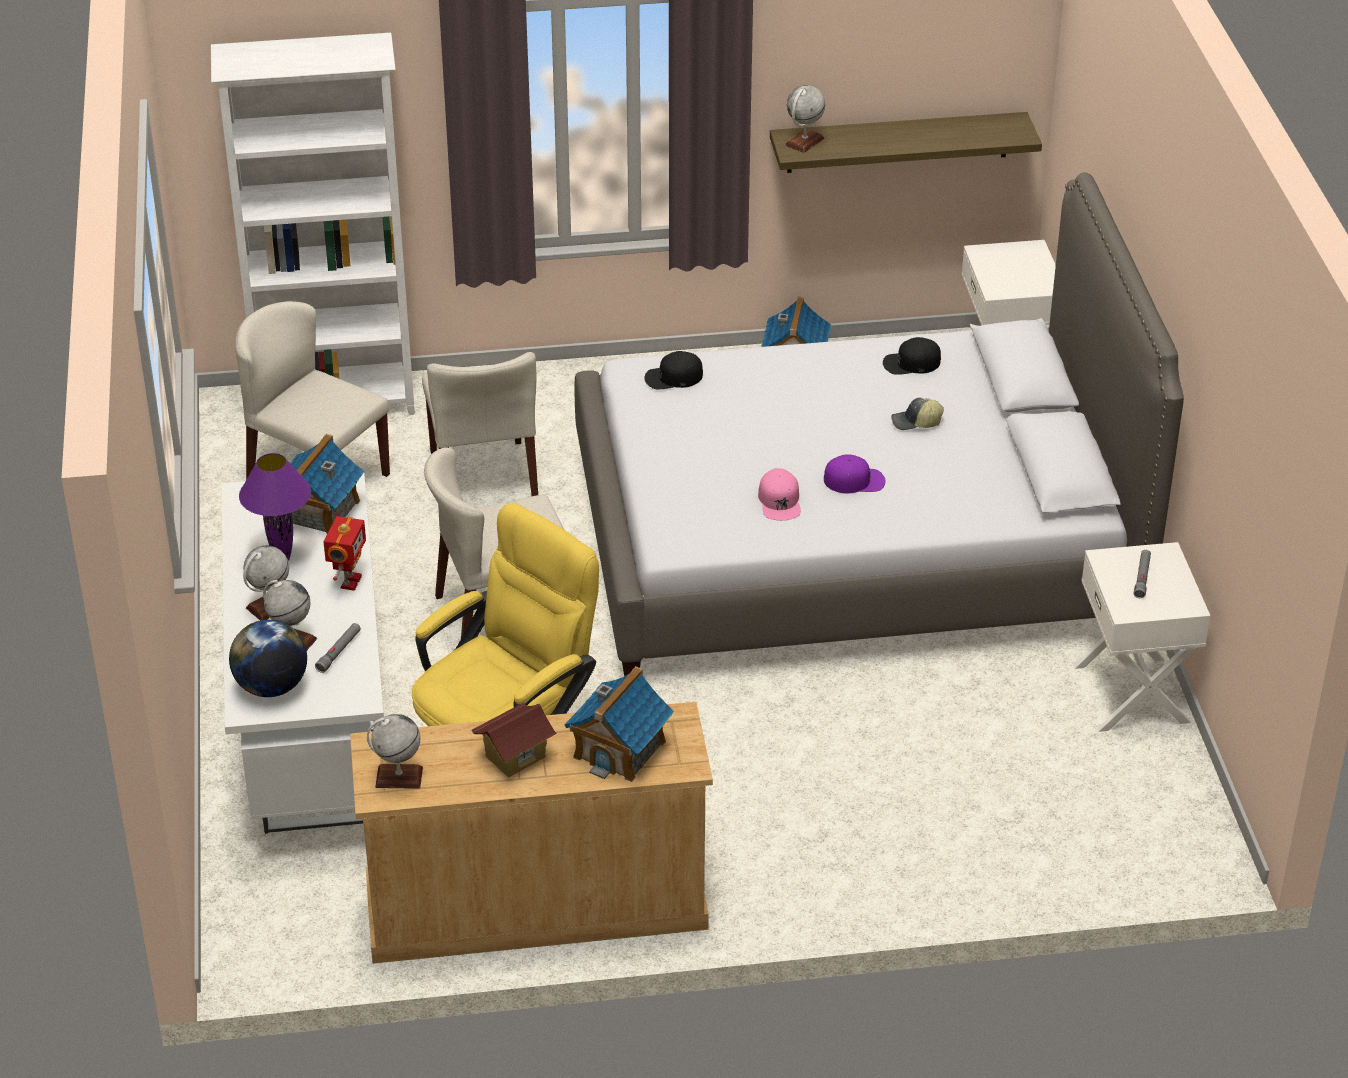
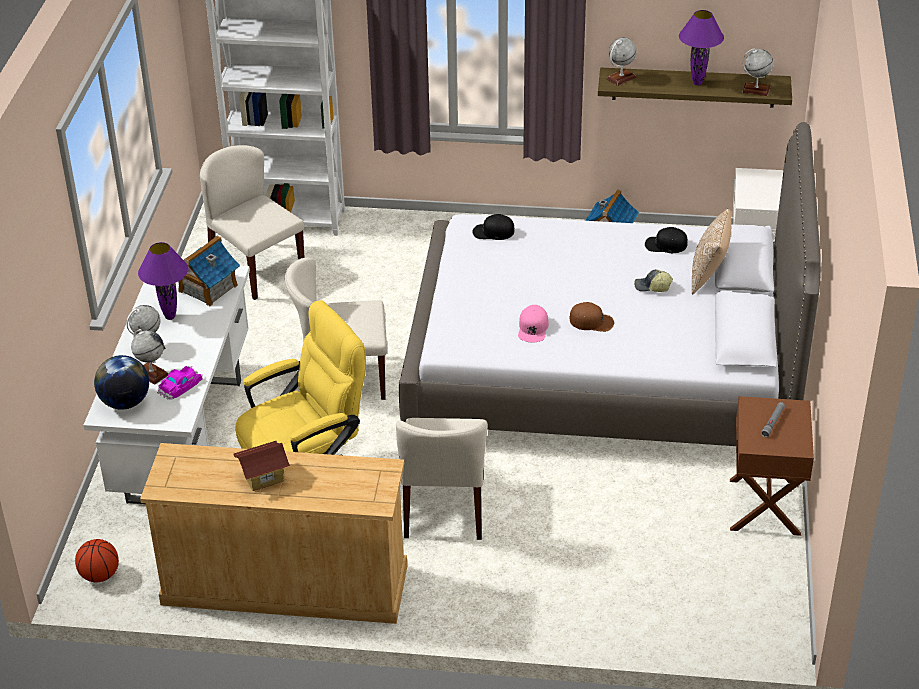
camera: 15 degrees right, 0 degrees up
grey flashlight [315,623,361,673] -> toy car [157,366,202,400]
toy robot [323,516,366,591] -> none
globe [367,714,423,789] -> globe moved to [742,48,773,96]
beige chair [422,352,538,496] -> beige chair moved to [396,418,488,540]
toy house [564,666,674,782] -> none
purple cap [824,454,886,494] -> brown cap [570,302,614,332]
white nightstand [1074,542,1210,732] -> brown nightstand [730,396,814,536]
none -> basketball [75,539,119,583]
none -> purple table lamp [679,10,724,85]
none -> pillow [692,209,731,294]

